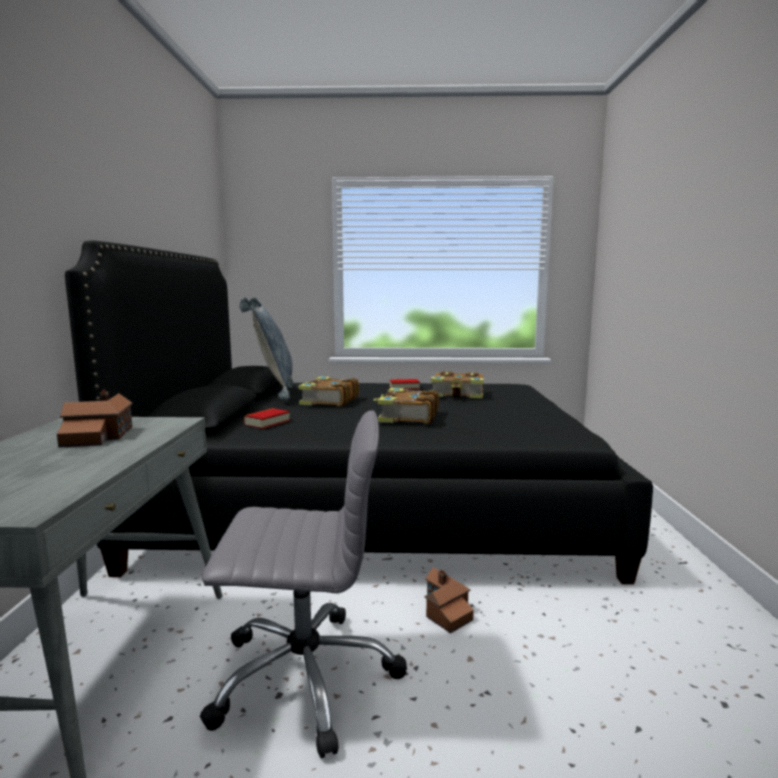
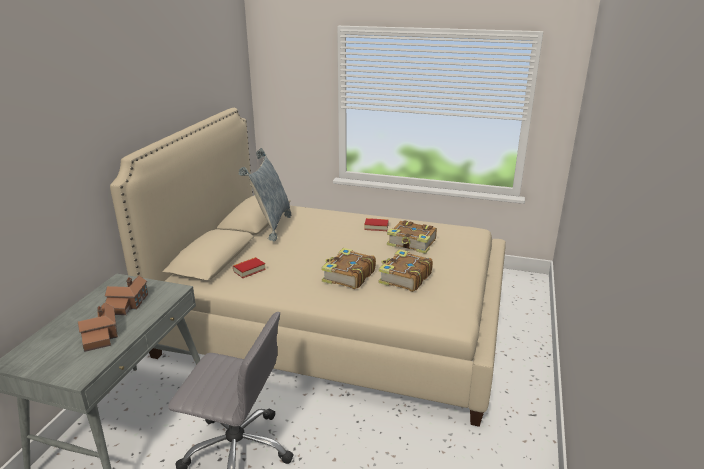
camera: 15 degrees right, 15 degrees up
black bed [65,240,653,584] -> beige bed [110,108,506,427]
book [298,377,359,407] -> book moved to [378,249,433,292]
toy house [425,567,474,634] -> toy house moved to [78,303,118,352]

